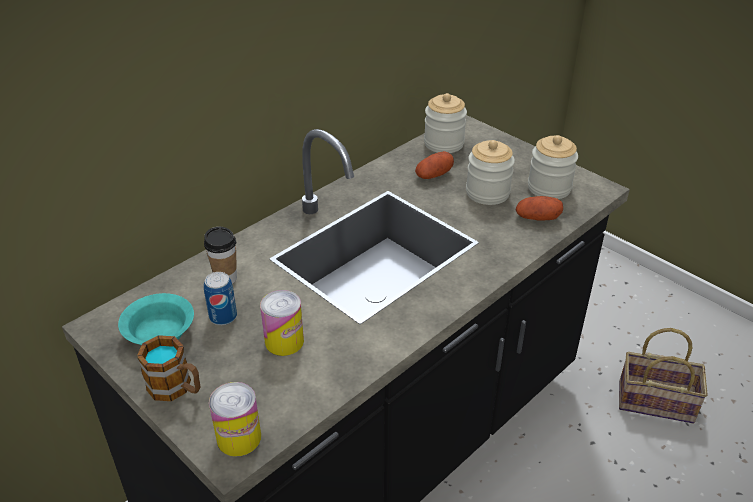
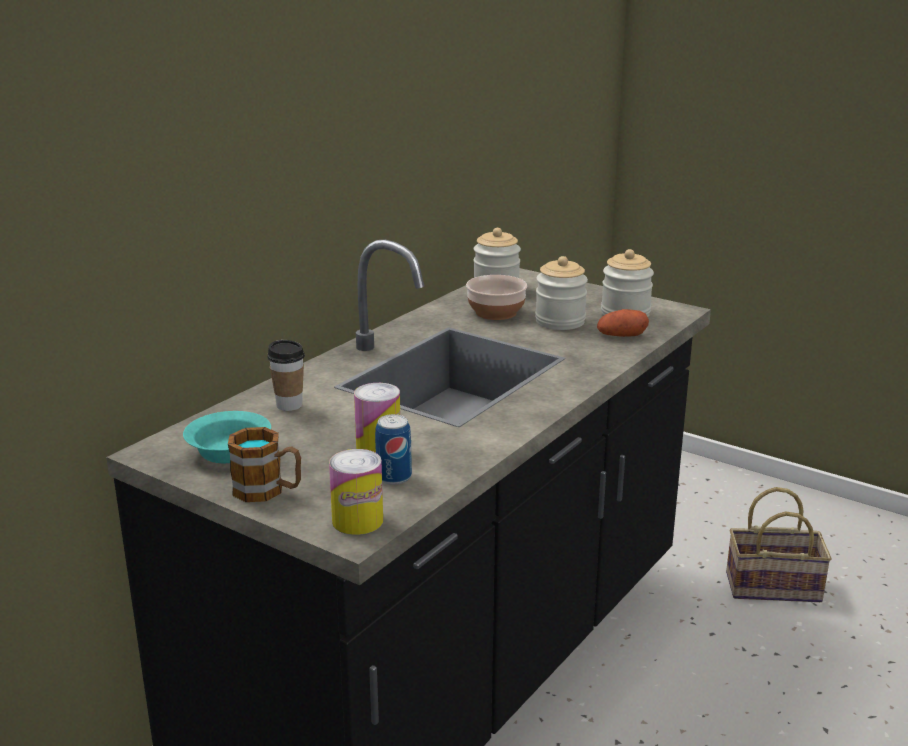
camera: 10 degrees left, 15 degrees down
can [204,272,237,325] -> can moved to [375,414,412,485]
potato [415,151,454,179] -> bowl [466,275,527,320]

